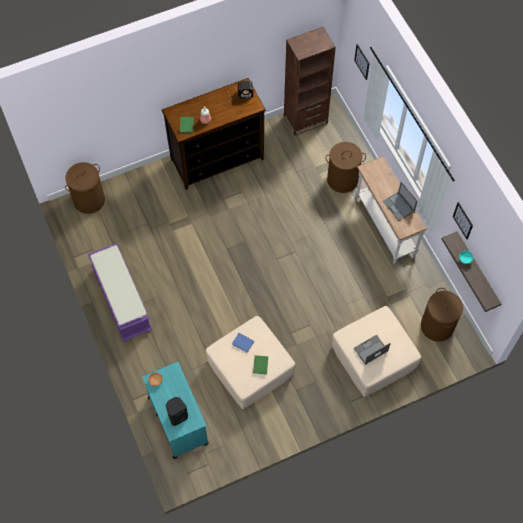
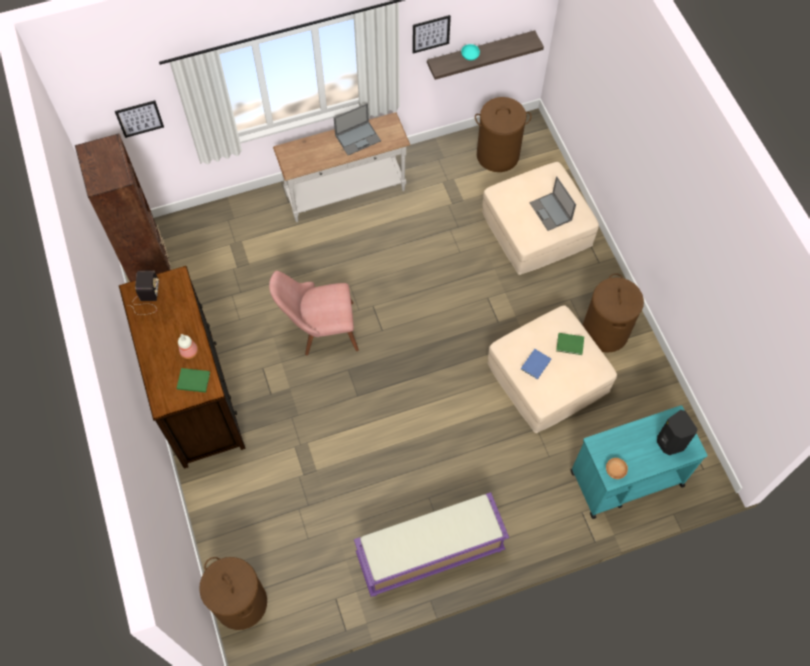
camera: 85 degrees left, 0 degrees up
brown laundry basket [326,142,366,193] -> brown laundry basket moved to [583,273,644,353]
none -> pink chair [269,271,359,355]

